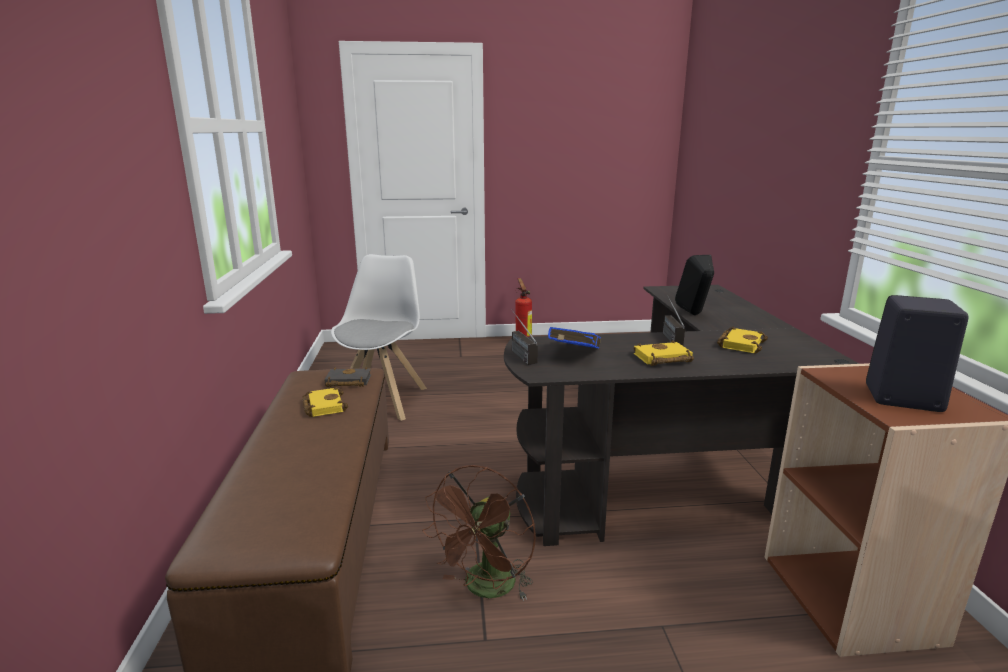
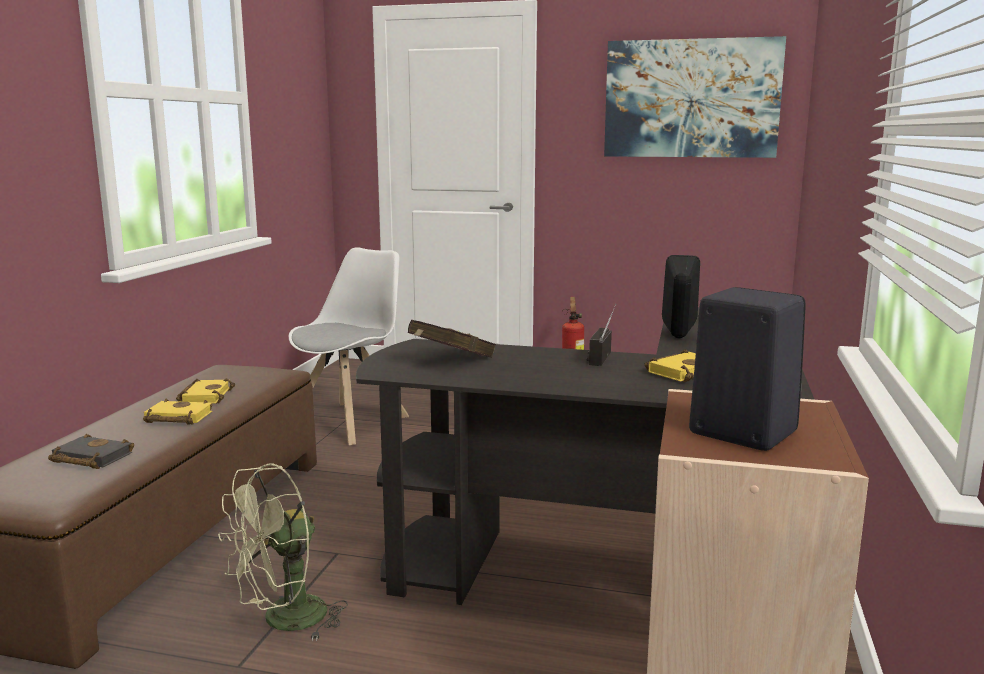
camera: 20 degrees right, 5 degrees down
black book [324,367,371,387] -> black book moved to [48,434,134,469]
brown fan [422,465,536,601] -> green fan [218,463,348,641]
radio [511,309,538,365] -> none
blue book [548,327,601,348] -> red book [408,320,496,358]
yellow book [633,340,694,366] -> yellow book moved to [143,399,213,425]
none -> picture [604,36,786,158]

